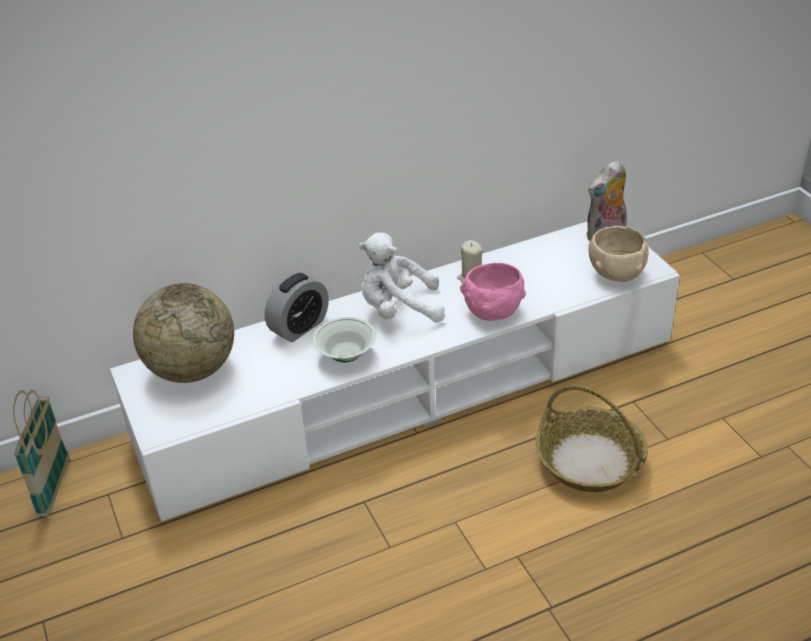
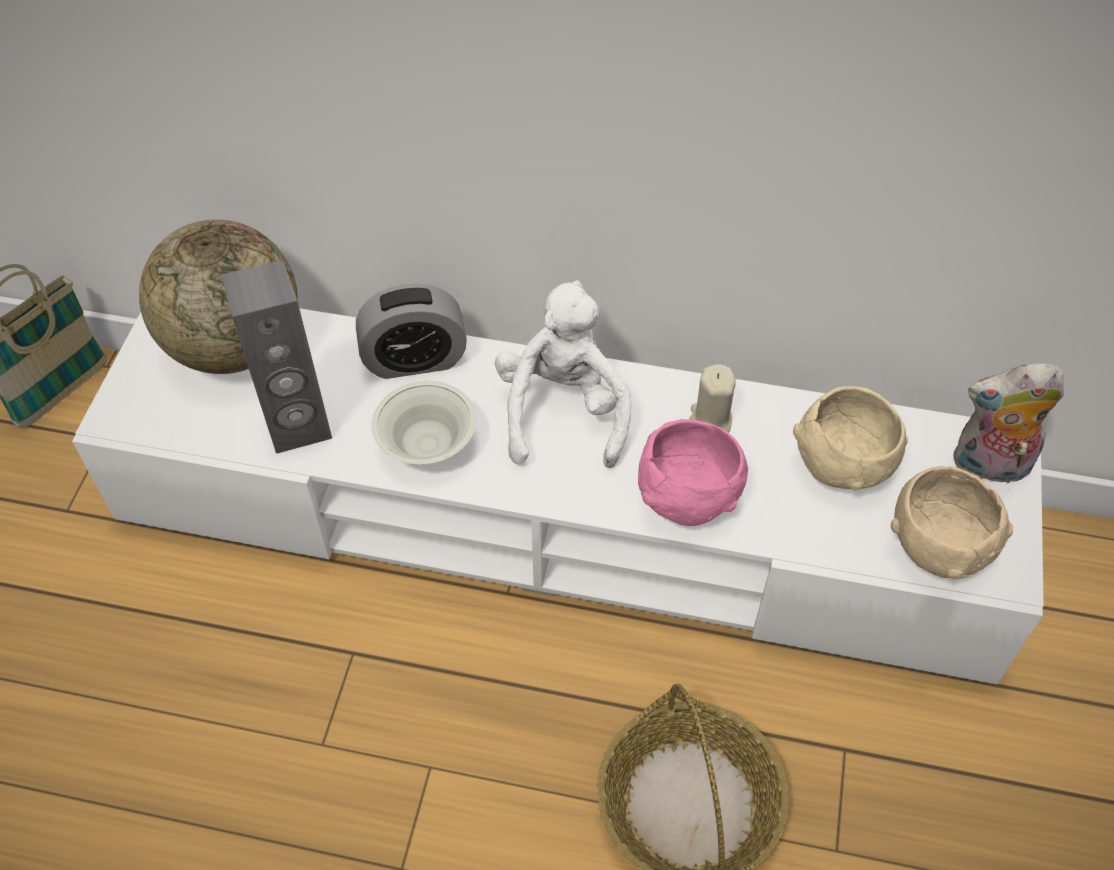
camera: 35 degrees right, 15 degrees up
white plush toy [358,232,445,323] -> white plush toy turned 60 degrees clockwise [495,280,632,468]
none -> grey speaker [222,260,332,454]
none -> beige bowl [793,386,908,491]

